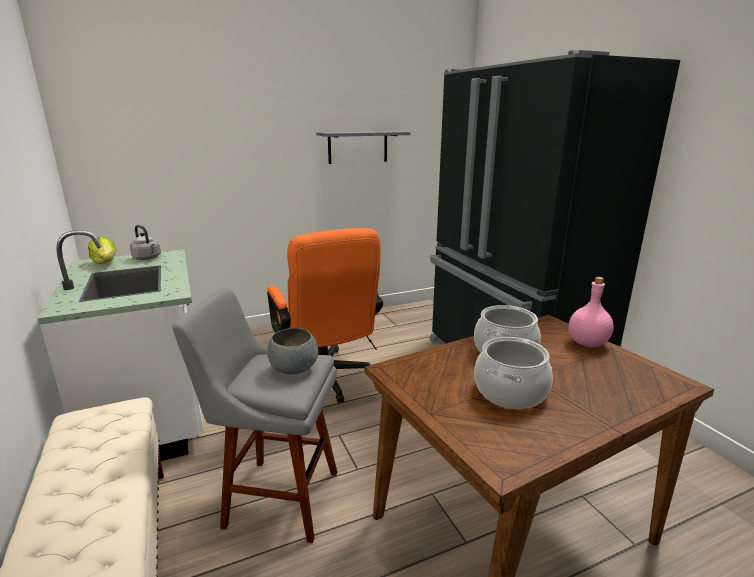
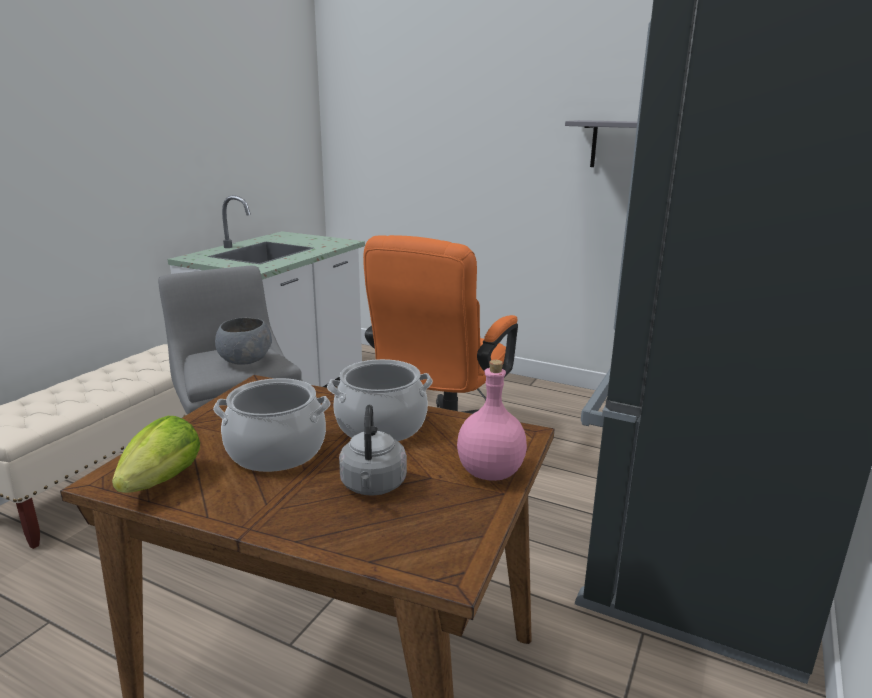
camera: 50 degrees right, 0 degrees up
lettuce [88,237,117,264] -> lettuce moved to [112,416,200,493]
grey kettle [130,225,161,260] -> grey kettle moved to [339,405,407,496]

